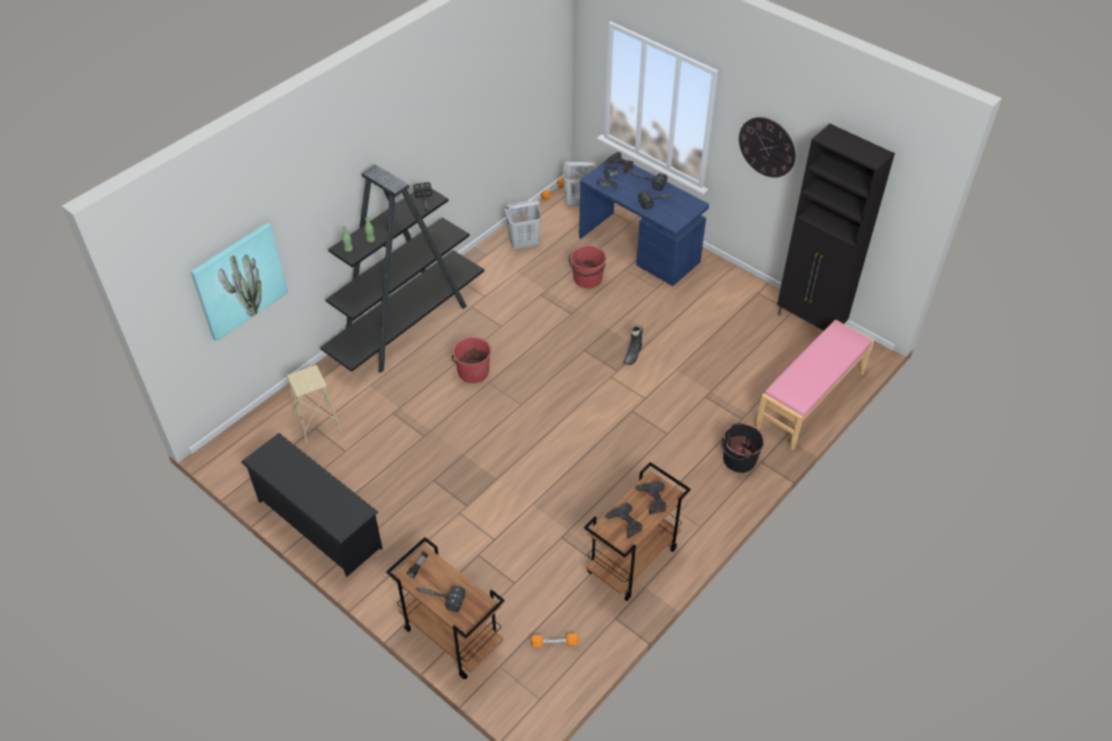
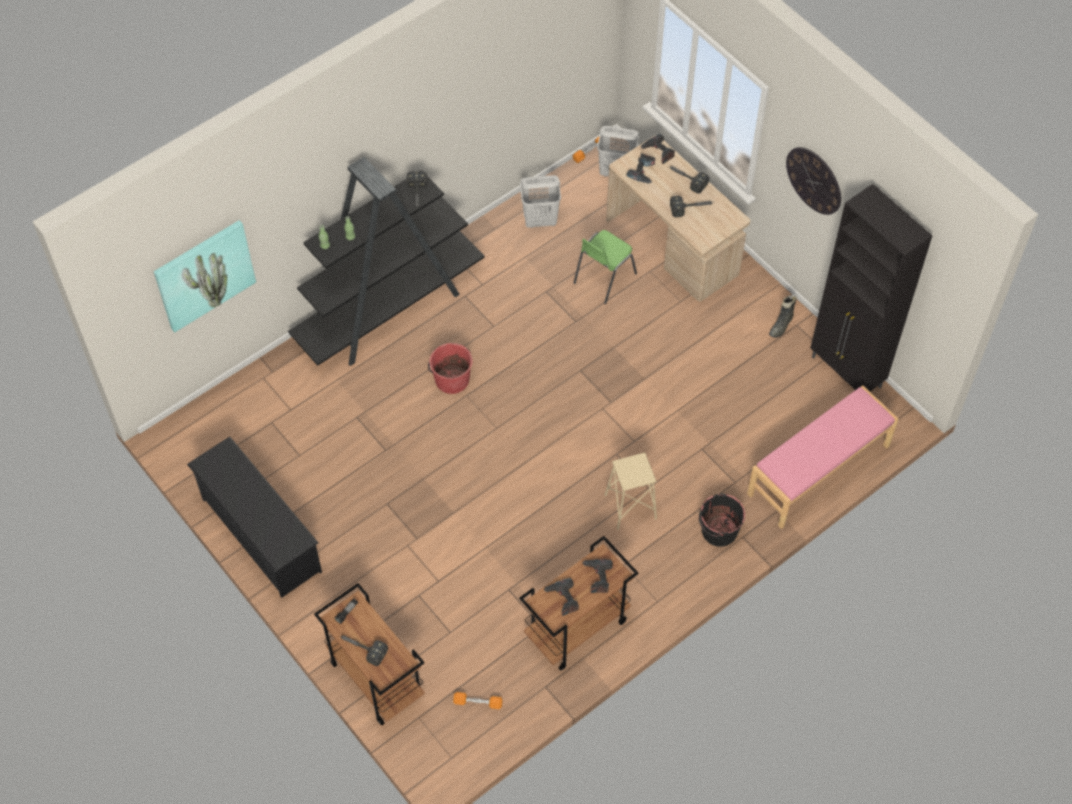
camera: 10 degrees right, 10 degrees up
beige stool [287,365,341,443] -> beige stool moved to [605,452,657,530]
red bucket [569,245,606,288] -> green chair [574,230,637,304]
blue desk [579,158,709,286] -> beige desk [606,136,750,302]
black boot [624,324,643,365] -> black boot moved to [769,295,797,338]

